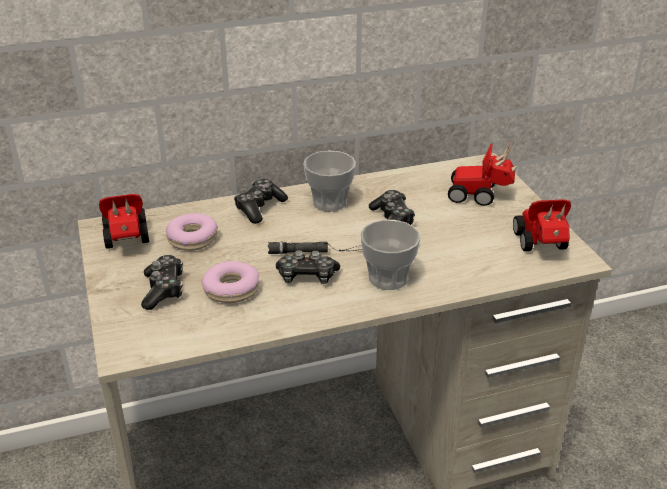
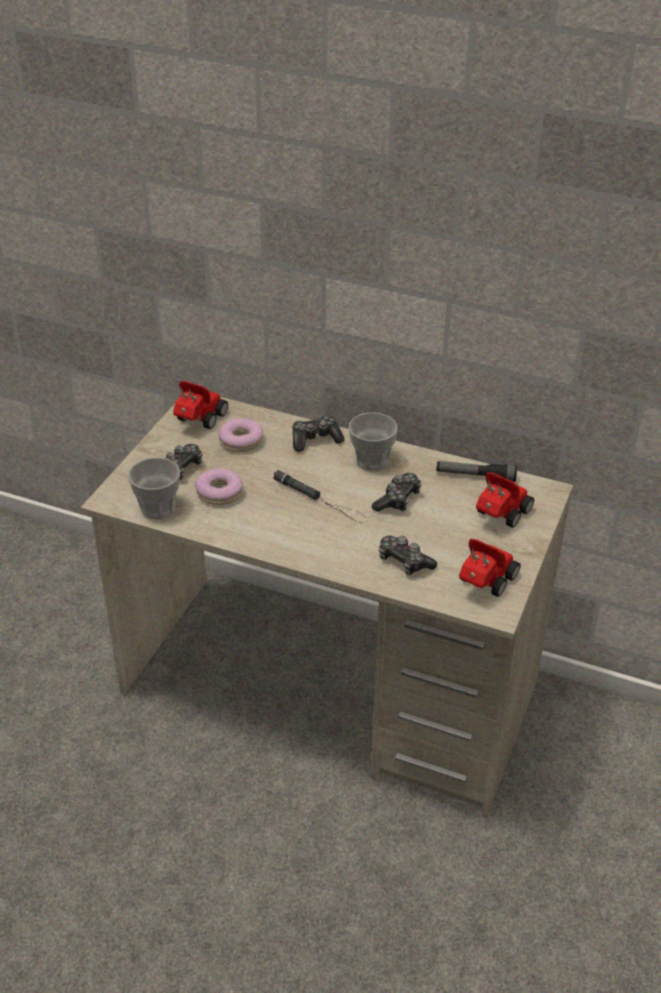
camera: 40 degrees right, 5 degrees up
game controller [276,250,340,284] -> game controller moved to [379,536,437,575]
cup [361,220,420,290] -> cup moved to [128,458,180,519]
toy car [448,141,517,206] -> toy car turned 75 degrees clockwise [476,472,534,528]
none -> flashlight [436,461,517,482]

